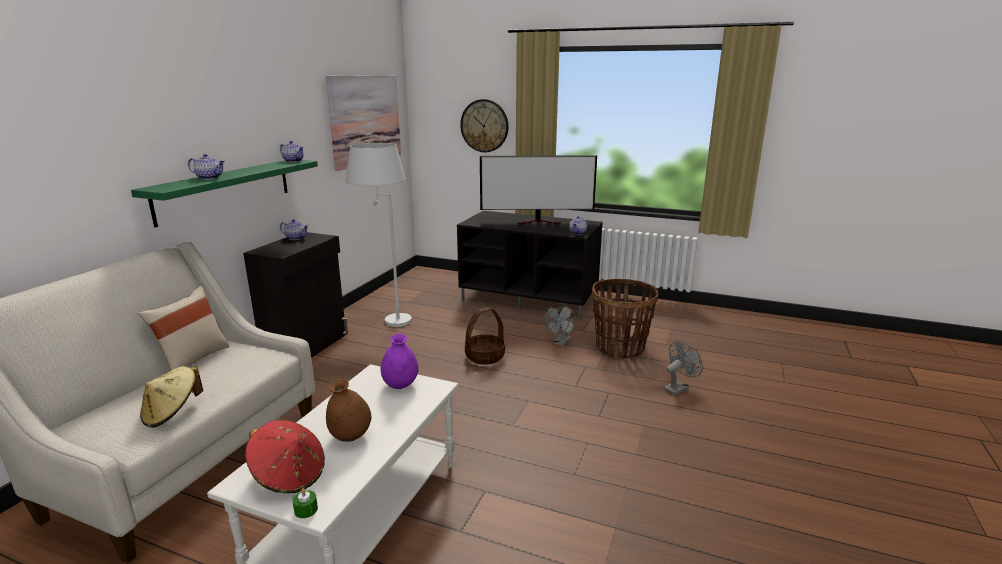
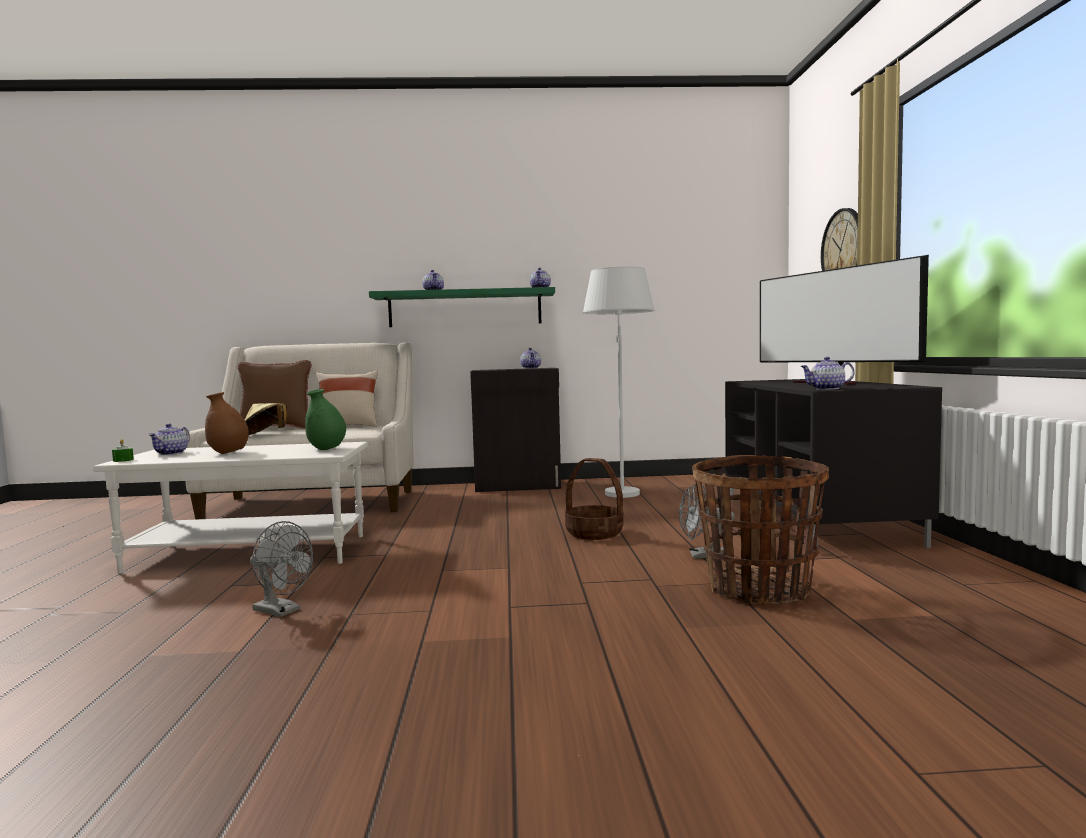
camera: 65 degrees right, 15 degrees down
red hat [245,420,325,493] -> teapot [149,424,190,455]
picture [325,75,401,171] -> none
purple vase [381,334,418,389] -> green vase [305,389,346,450]
grey fan [664,341,703,395] -> grey fan moved to [250,521,313,617]
none -> brown pillow [238,360,312,429]

